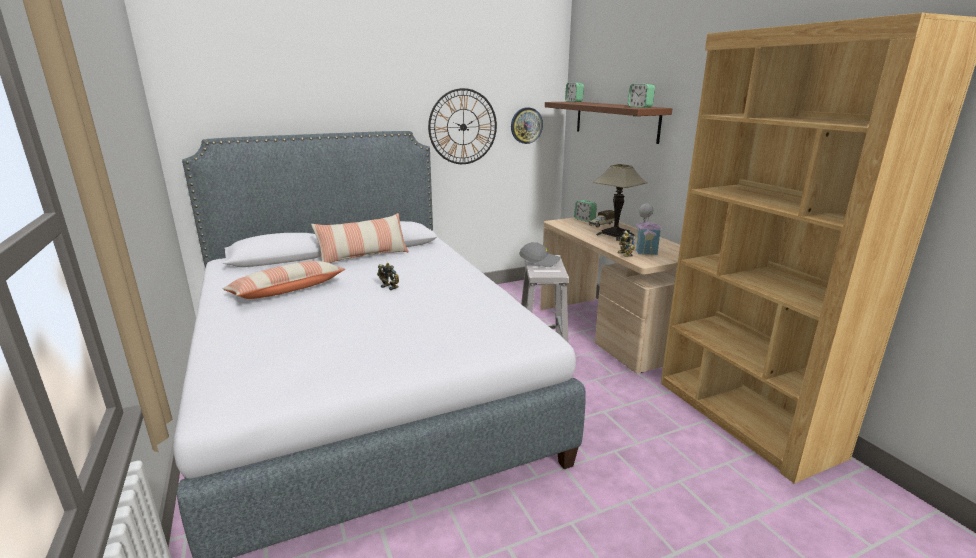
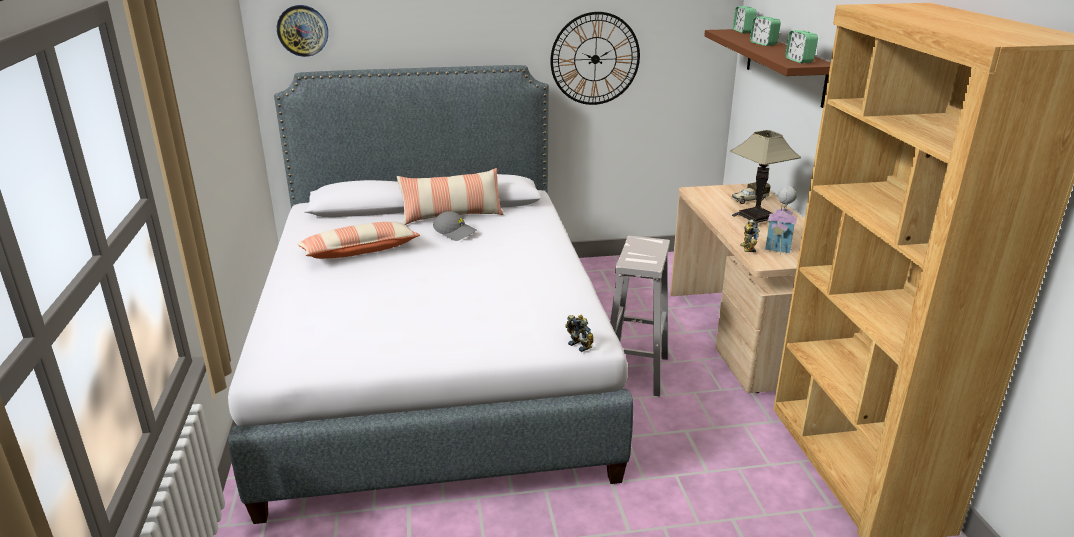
camera: 15 degrees right, 5 degrees up
toy robot [377,263,399,290] -> toy robot moved to [565,315,594,352]
wall clock [511,107,543,144] -> wall clock moved to [277,5,328,57]
grey cap [519,242,561,267] -> grey cap moved to [433,211,476,241]
alarm clock [574,200,597,222] -> alarm clock moved to [750,16,781,46]

